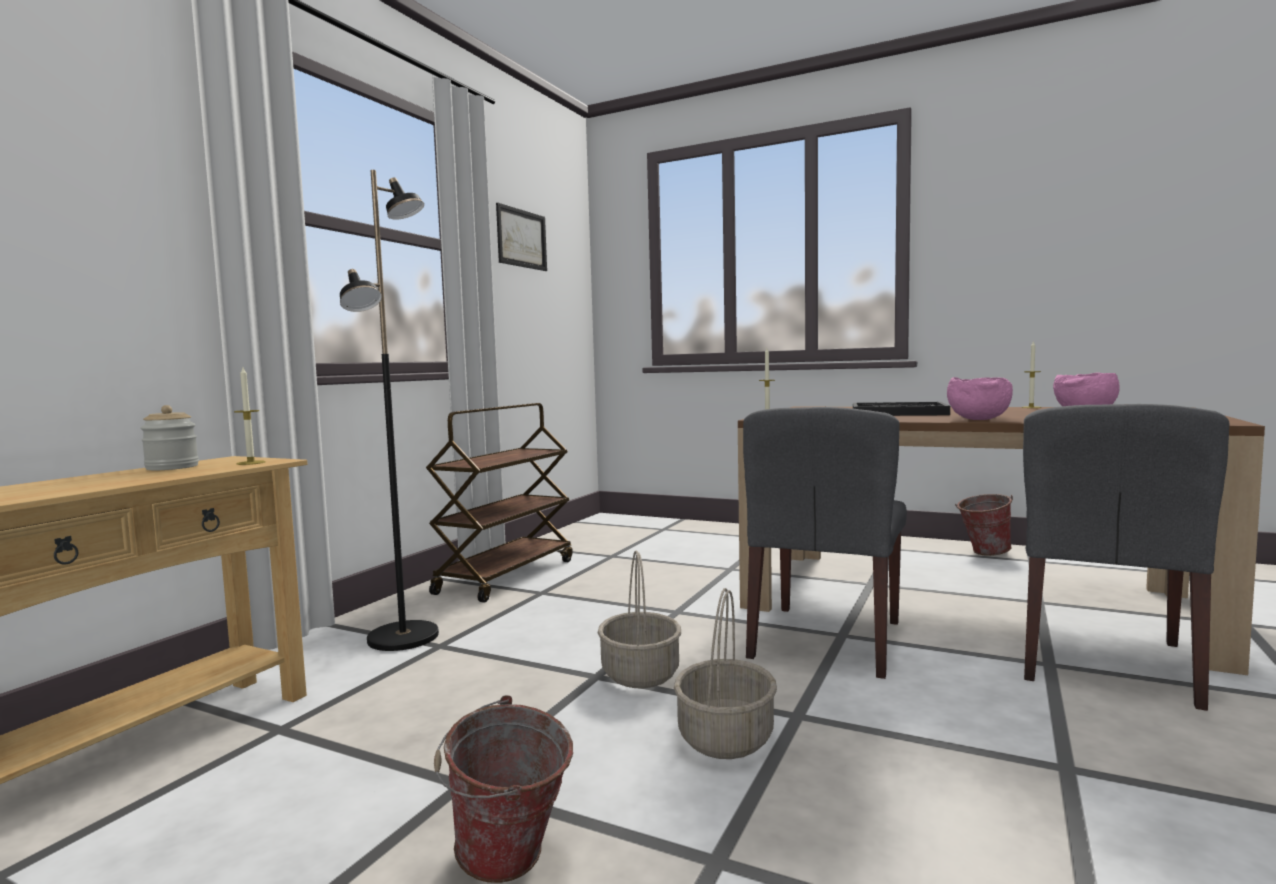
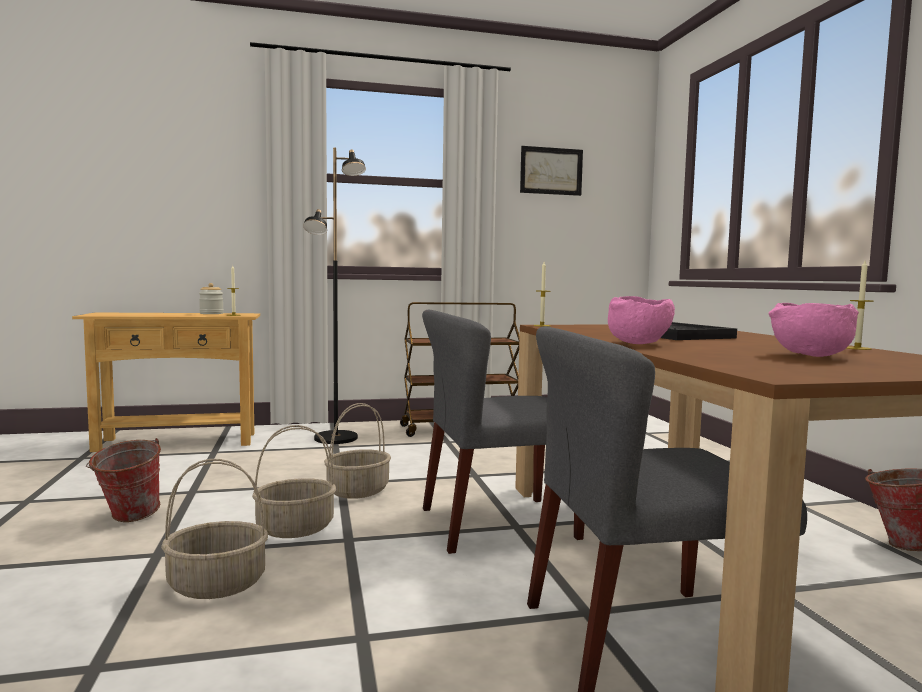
camera: 50 degrees right, 0 degrees up
none -> basket [161,459,268,599]

